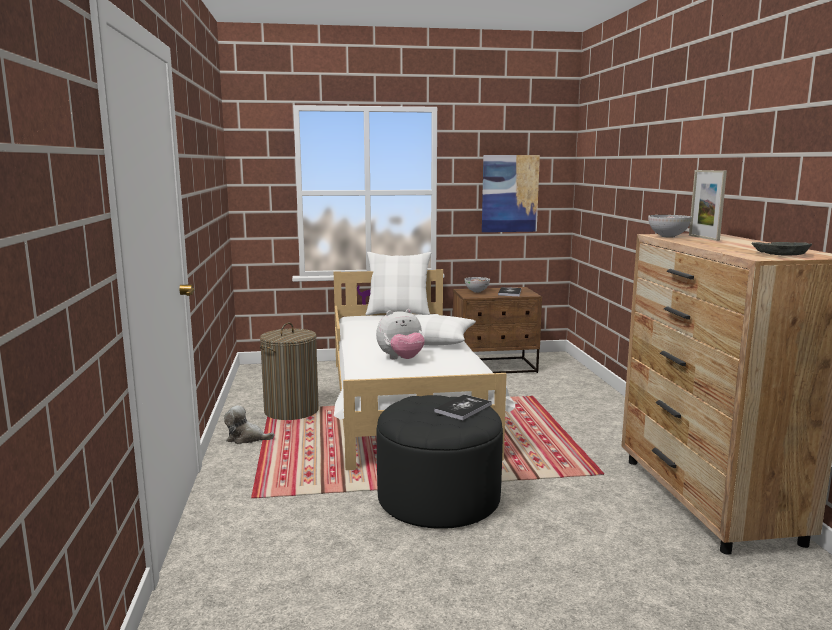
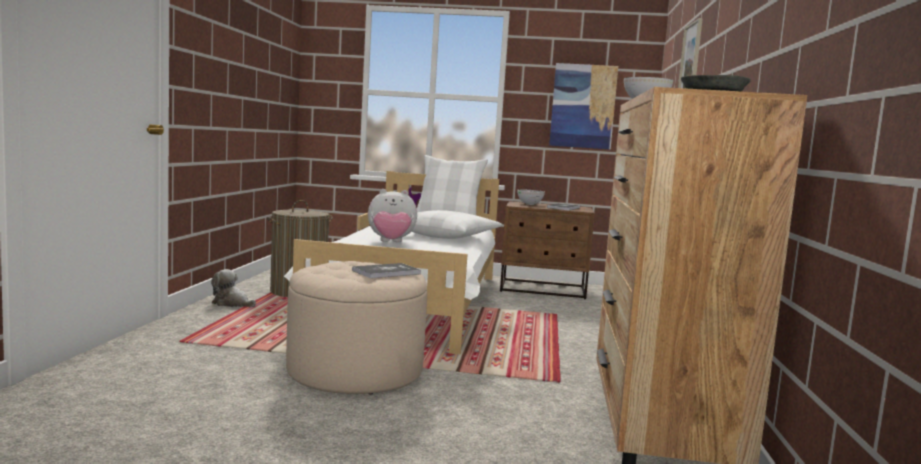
camera: 15 degrees right, 5 degrees down
black ottoman [377,395,503,529] -> beige ottoman [286,261,427,395]

